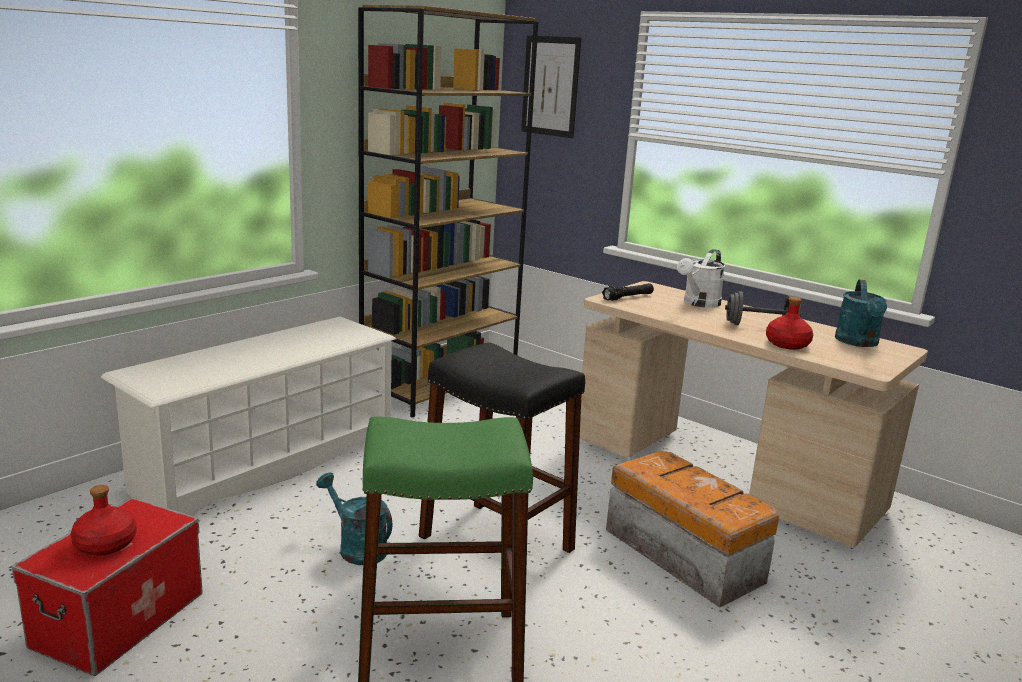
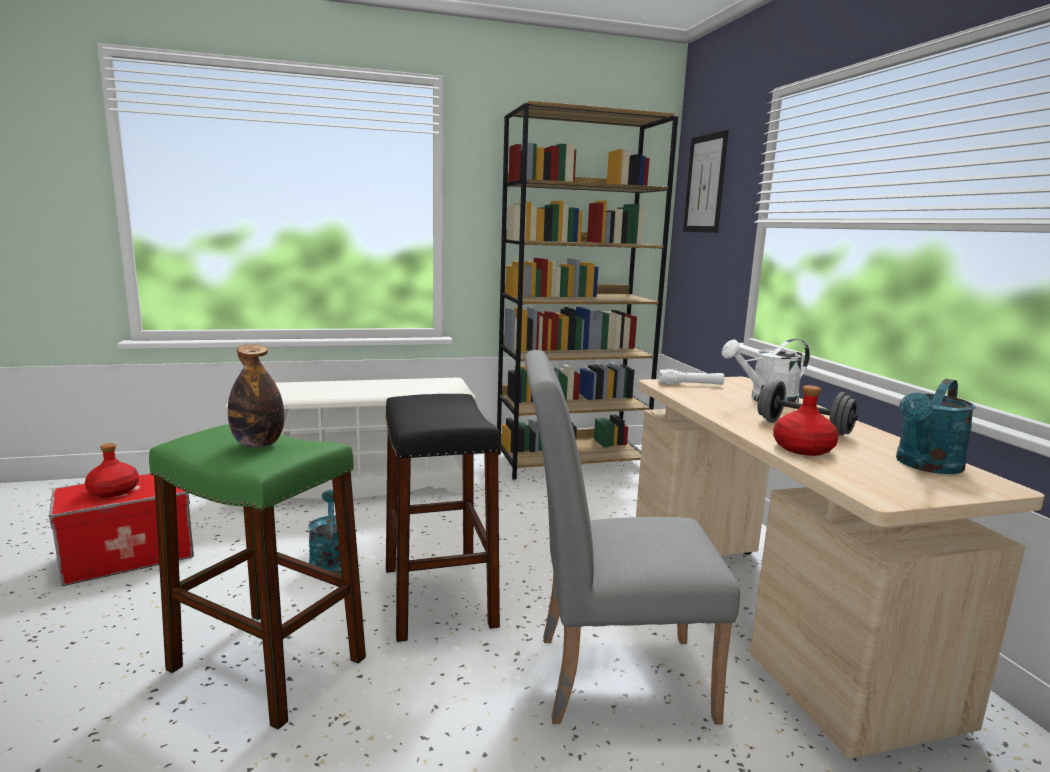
camera: 35 degrees right, 5 degrees down
black flashlight [602,283,654,301] -> white flashlight [658,369,724,385]
storage box [606,451,779,608] -> grey chair [524,350,740,724]
none -> bottle [228,345,284,448]

